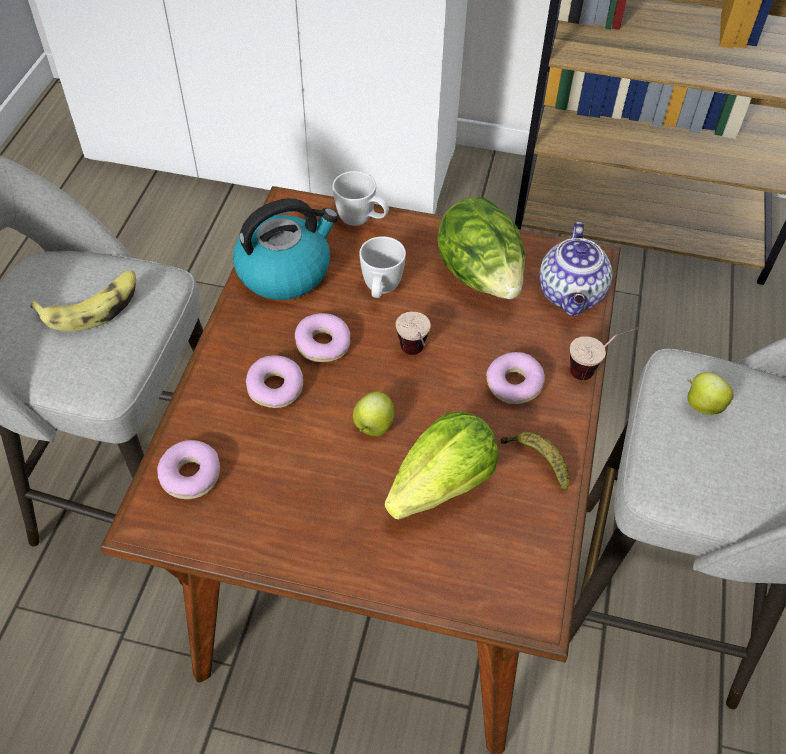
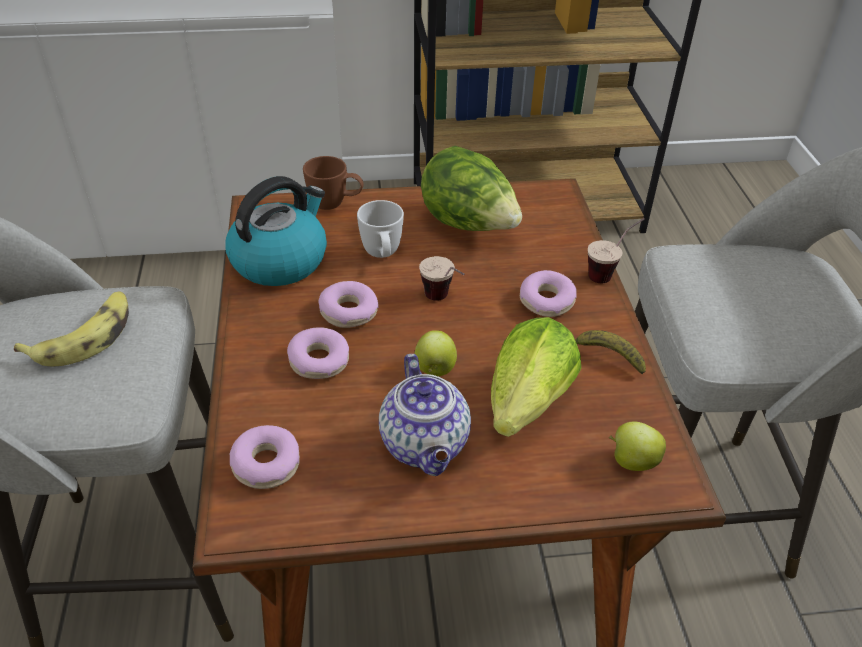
camera: 20 degrees left, 10 degrees down
white mug [333,171,389,226] -> brown mug [303,156,364,210]
teapot [539,222,613,316] -> teapot moved to [379,354,471,476]
apple [687,372,734,414] -> apple moved to [609,421,666,471]

